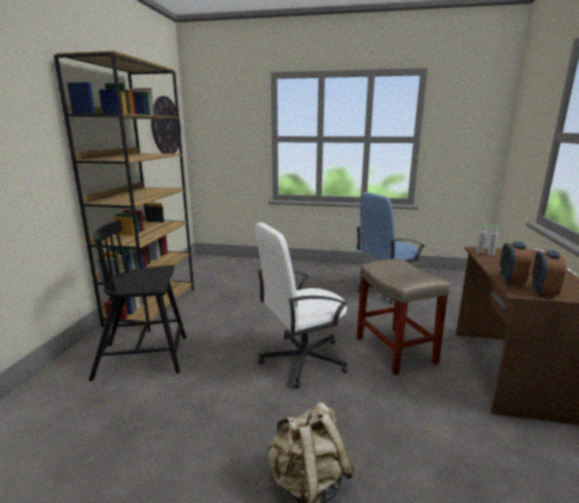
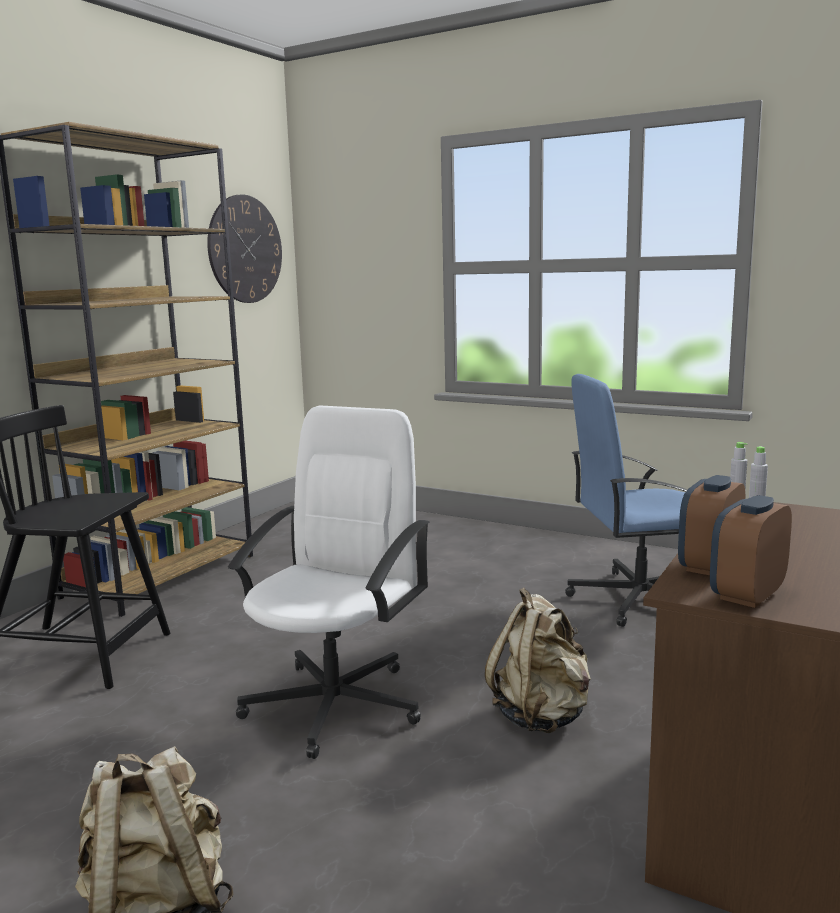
camera: 20 degrees right, 5 degrees down
white office chair [255,222,348,389] -> white office chair turned 120 degrees clockwise [228,406,430,759]
beige stool [356,259,450,375] -> beige backpack [485,588,591,733]

